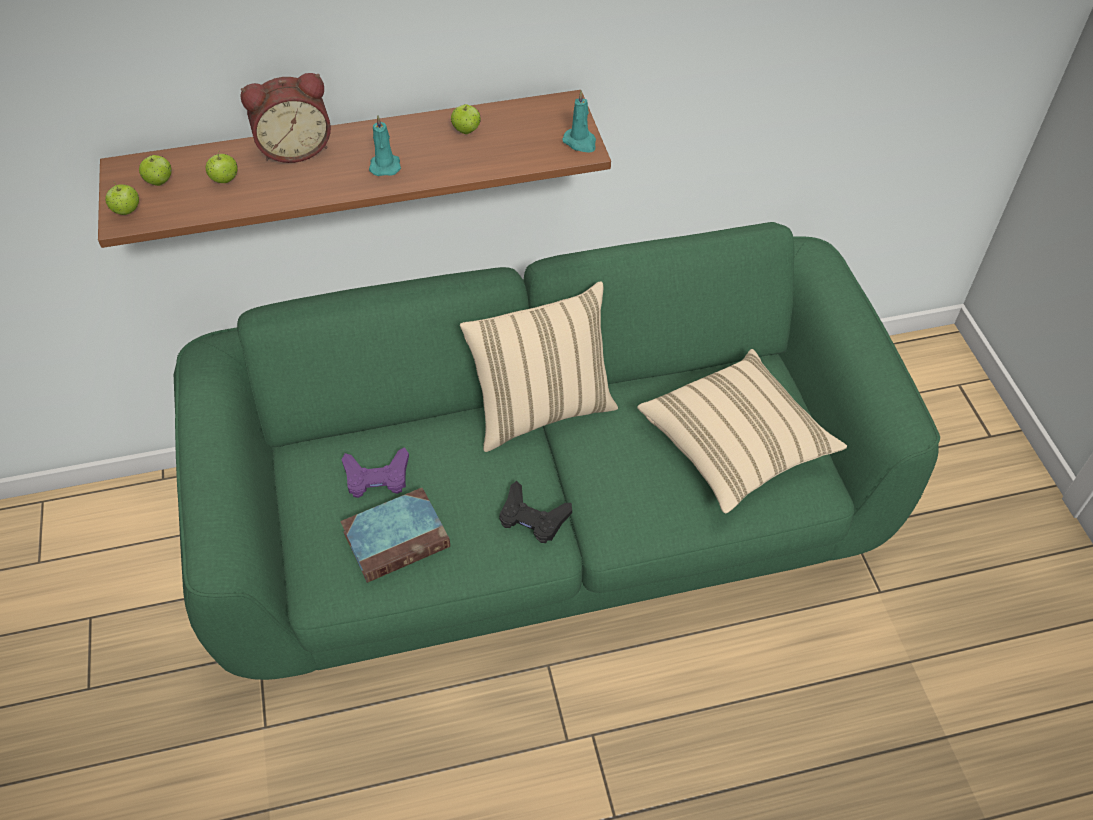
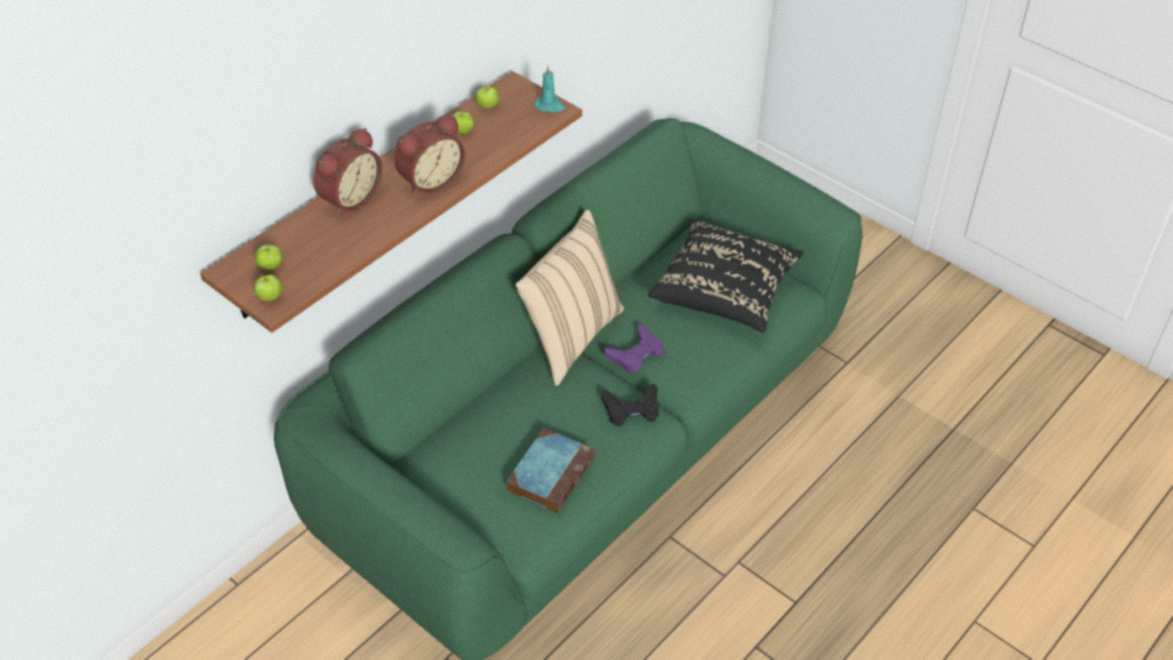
camera: 35 degrees left, 5 degrees down
apple [206,152,238,183] -> apple moved to [475,84,499,109]
purple game controller [342,447,409,498] -> purple game controller moved to [604,324,664,374]
turquoise candle [369,115,401,176] -> alarm clock [394,114,465,196]
beige pillow [637,349,847,513] -> black pillow [648,219,803,333]

